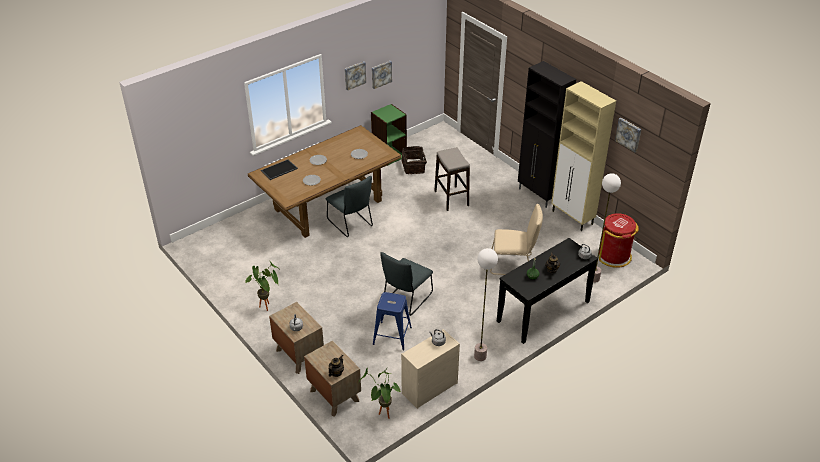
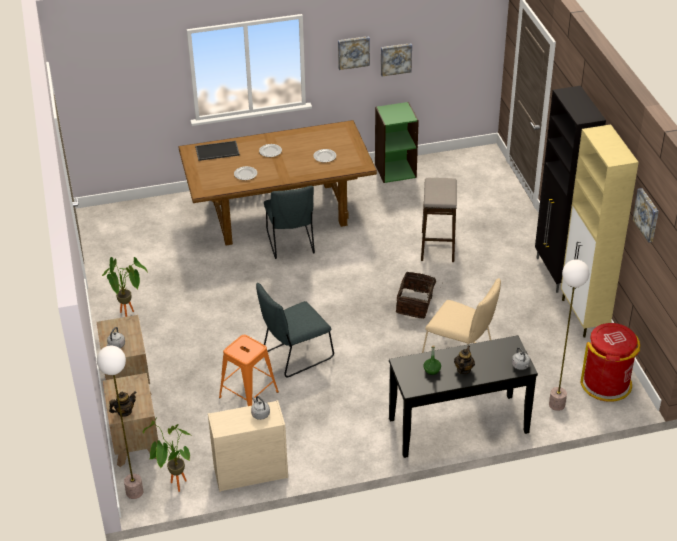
camera: 25 degrees right, 0 degrees up
blue stool [373,292,412,350] -> orange stool [219,335,279,406]
basket [401,146,427,174] -> basket moved to [396,272,441,319]
floor lamp [474,248,498,361] -> floor lamp moved to [97,346,143,499]

